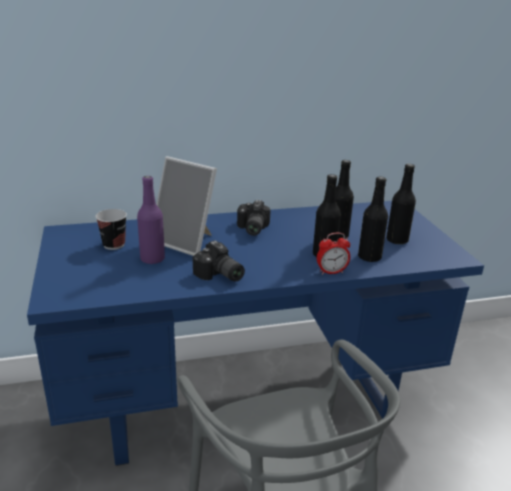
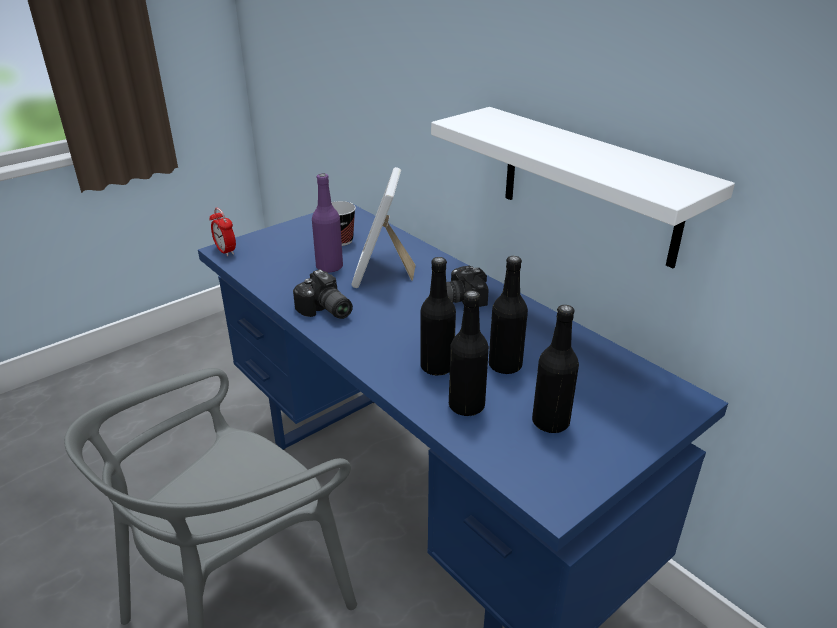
camera: 65 degrees right, 5 degrees up
camera [193,240,245,281] -> camera turned 60 degrees counterclockwise [293,269,353,319]
alarm clock [317,233,350,275] -> alarm clock moved to [209,208,236,257]
none -> white shelf [431,107,735,268]

